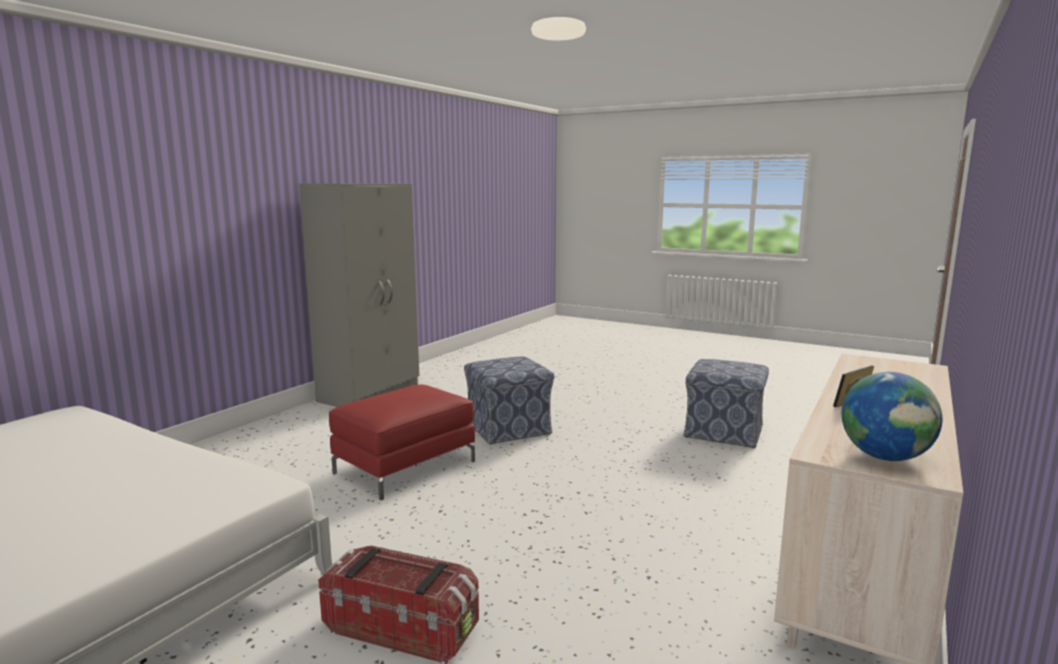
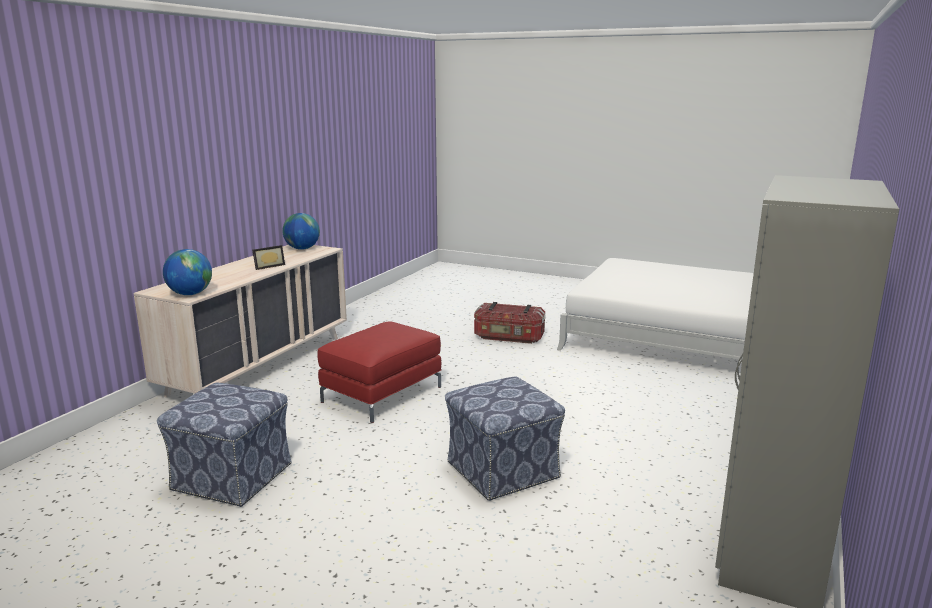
camera: 175 degrees right, 5 degrees up
red ottoman [329,384,475,500] -> red ottoman moved to [318,322,442,423]
none -> globe [163,249,212,295]

